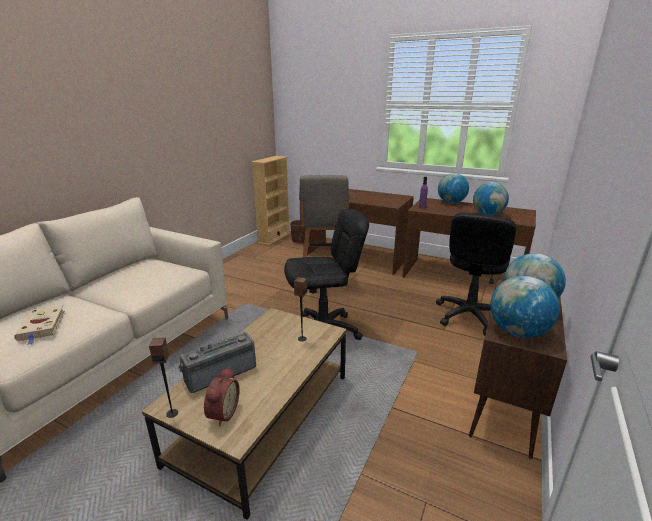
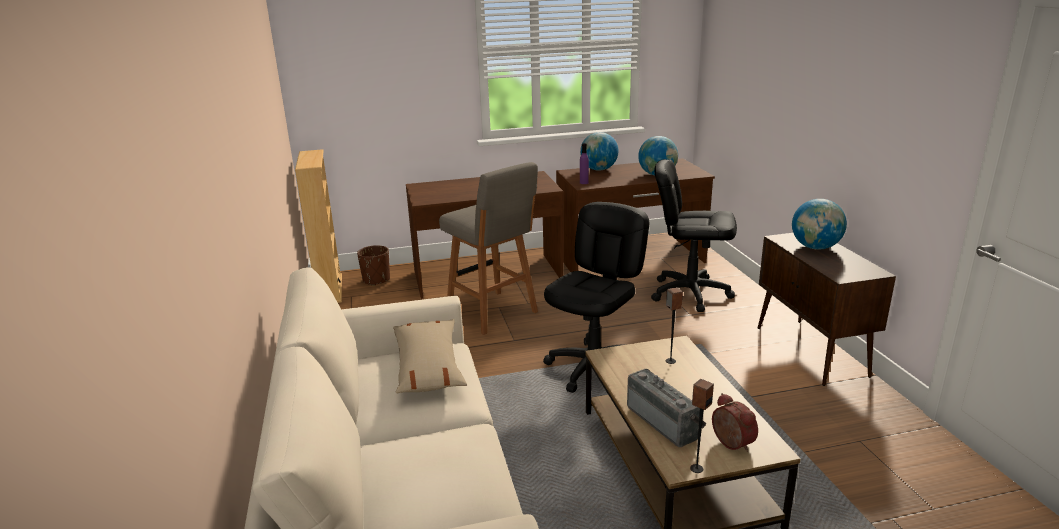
camera: 40 degrees left, 0 degrees up
beige book [14,305,65,345] -> none
radio [179,332,256,393] -> radio turned 135 degrees clockwise [627,369,707,447]
black office chair [436,213,517,335] -> black office chair turned 120 degrees clockwise [651,159,737,312]
globe [490,276,560,338] -> none
none -> beige pillow [393,319,467,393]

